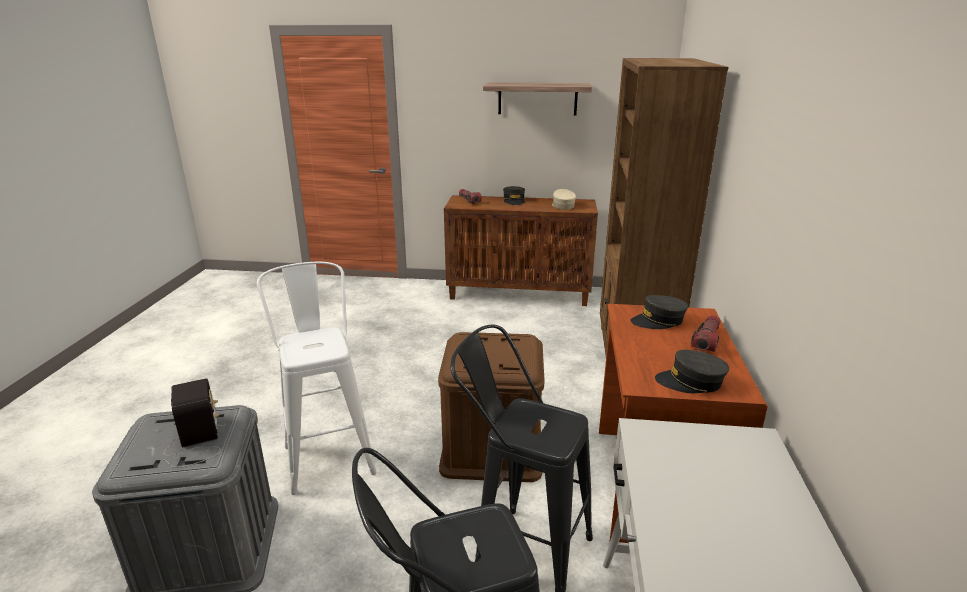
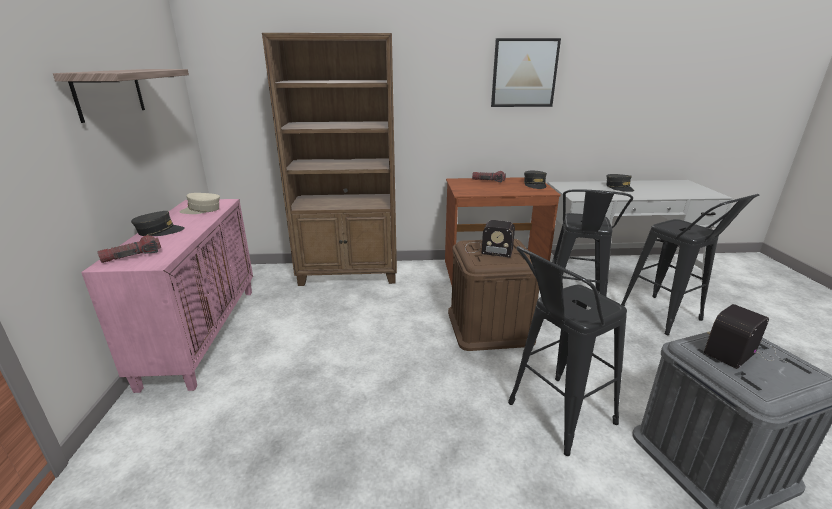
camera: 100 degrees left, 0 degrees up
white stool [257,262,377,495] -> black stool [508,246,627,456]
brown cabinet [444,195,598,306] -> pink cabinet [81,199,253,393]
grey cap [630,295,688,329] -> grey cap moved to [606,174,634,192]
none -> radio [465,220,515,257]
none -> picture [491,38,561,107]

